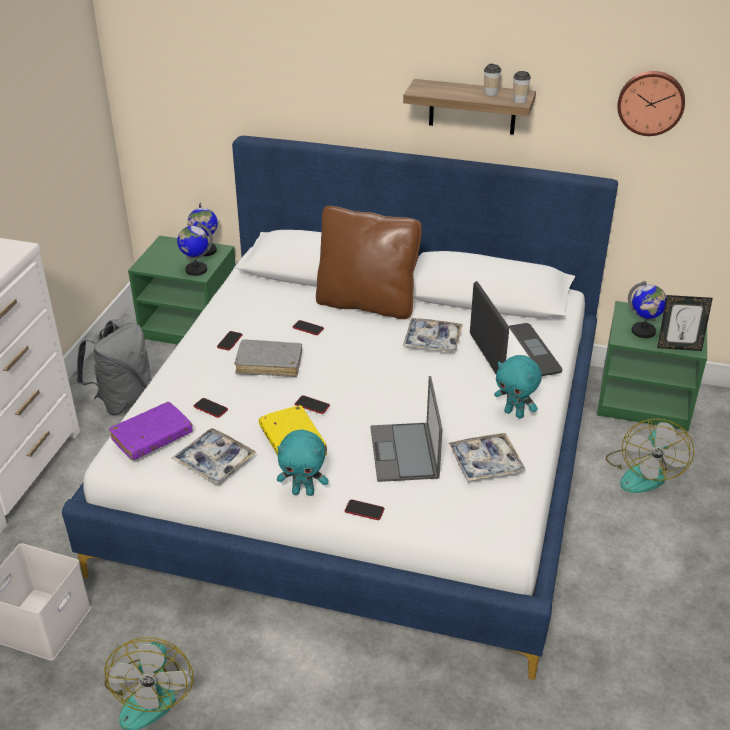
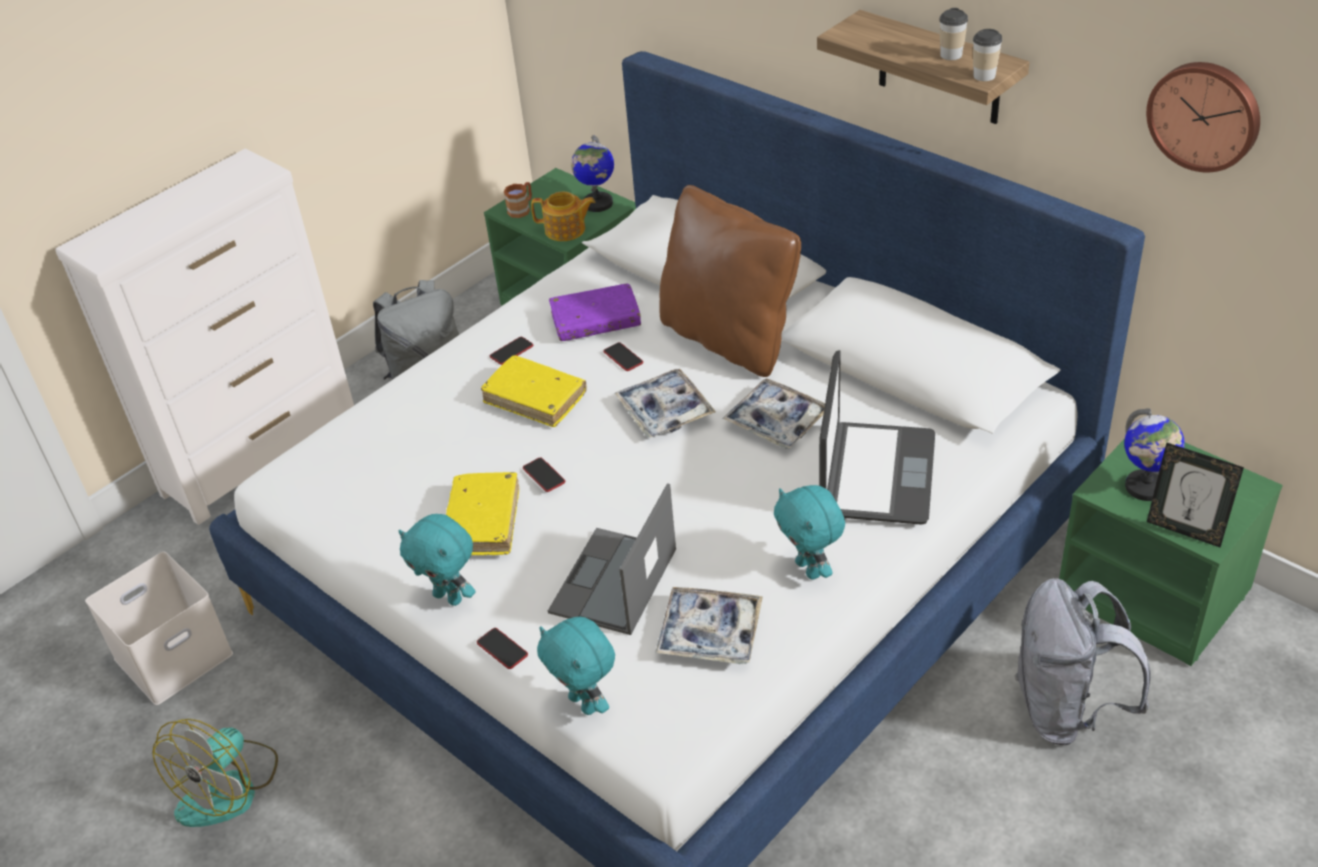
camera: 30 degrees right, 5 degrees up
purple book [109,402,193,460] -> purple book moved to [549,284,641,341]
tray [172,428,256,484] -> tray moved to [615,369,716,438]
globe [177,223,213,276] -> teapot [531,192,595,241]
phone [194,398,228,418] -> none
grey book [235,340,302,377] -> yellow book [481,355,587,427]
fan [606,419,694,493] -> grey backpack [1014,578,1151,745]
none -> brown mug [504,182,532,218]
none -> turquoise plush toy [537,617,615,715]

